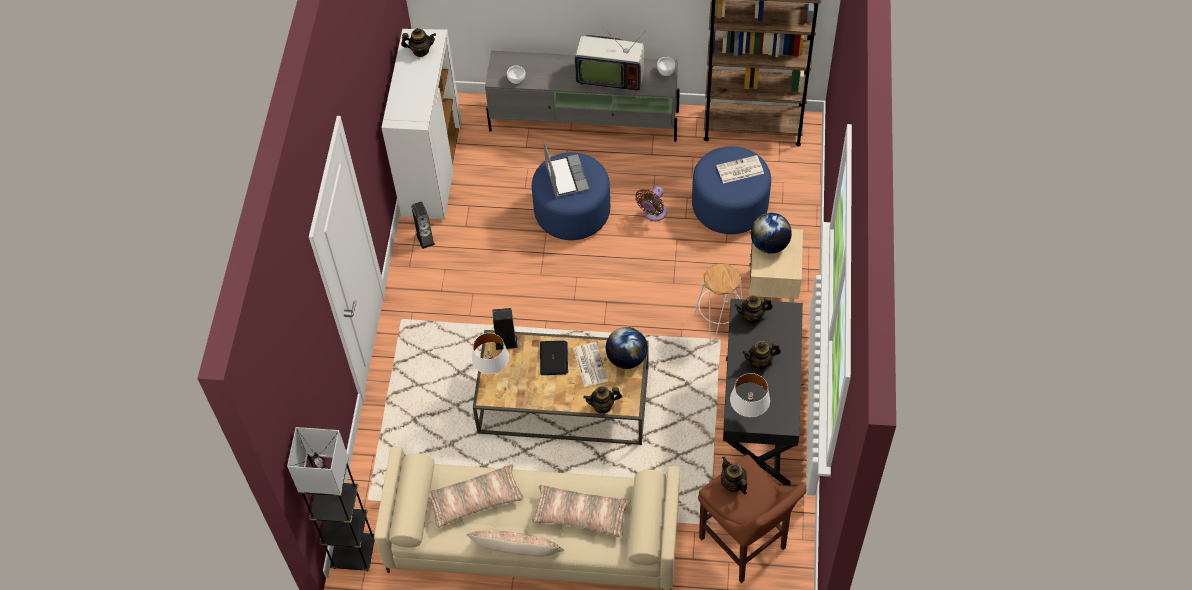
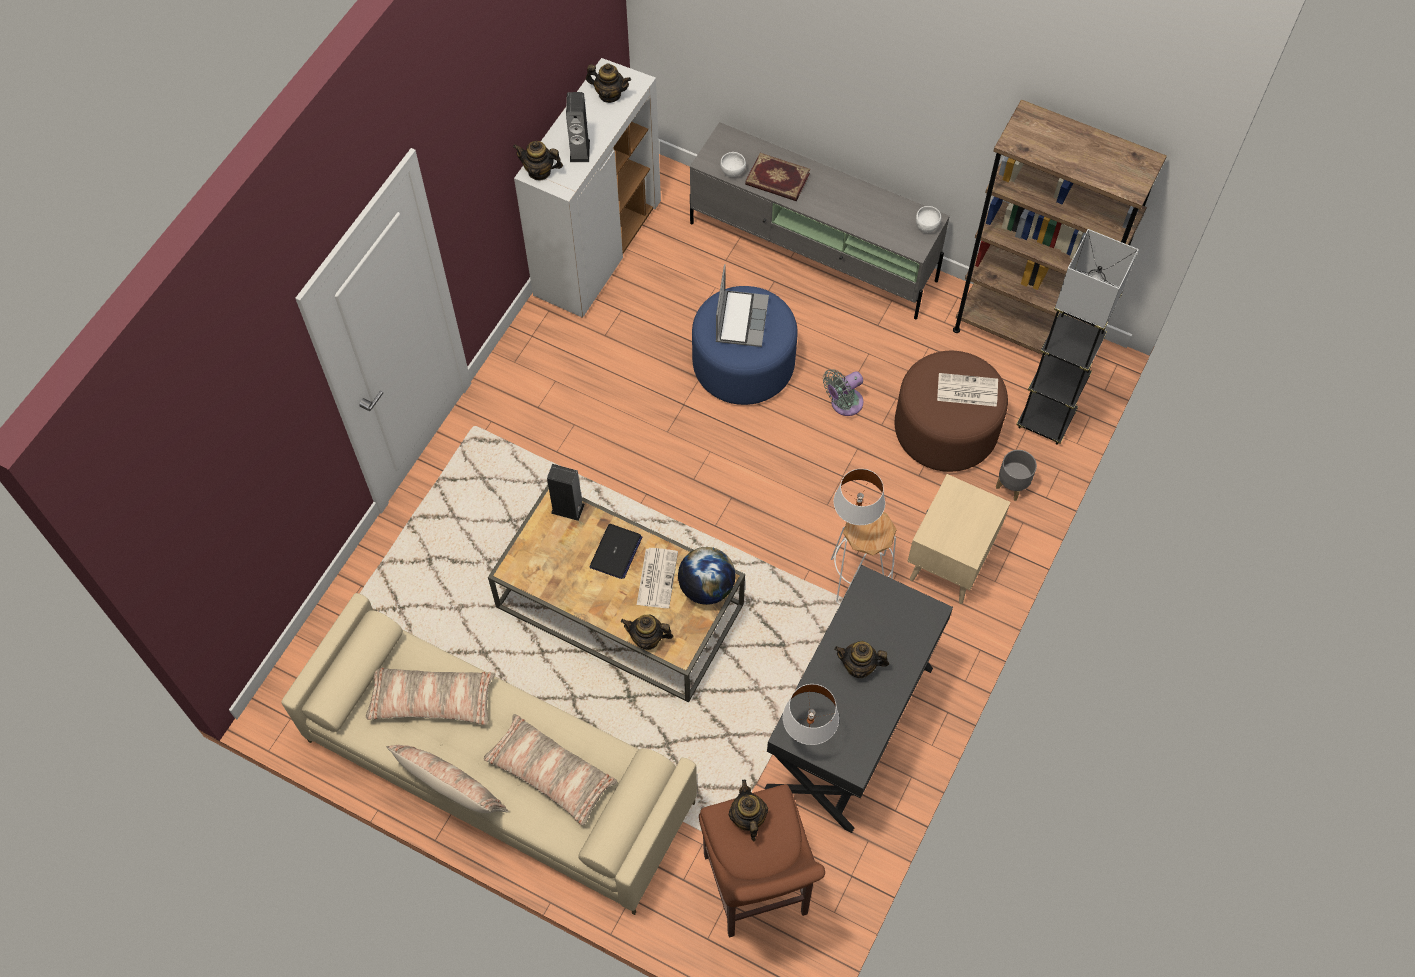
camera: 20 degrees right, 5 degrees up
grey floor lamp [287,427,375,572] -> grey floor lamp moved to [1016,229,1139,445]
speaker [411,202,435,249] -> speaker moved to [566,92,590,162]
white table lamp [472,333,509,374] -> white table lamp moved to [834,469,885,525]
television [575,28,644,92] -> none
brown fan [635,186,667,221] -> grey fan [823,369,864,416]
blue ottoman [692,146,771,234] -> brown ottoman [895,351,1008,472]
teapot [735,295,773,324] -> teapot moved to [513,141,563,181]
globe [751,213,792,254] -> none
none -> book [745,153,810,201]
none -> grey planter [996,450,1037,501]

